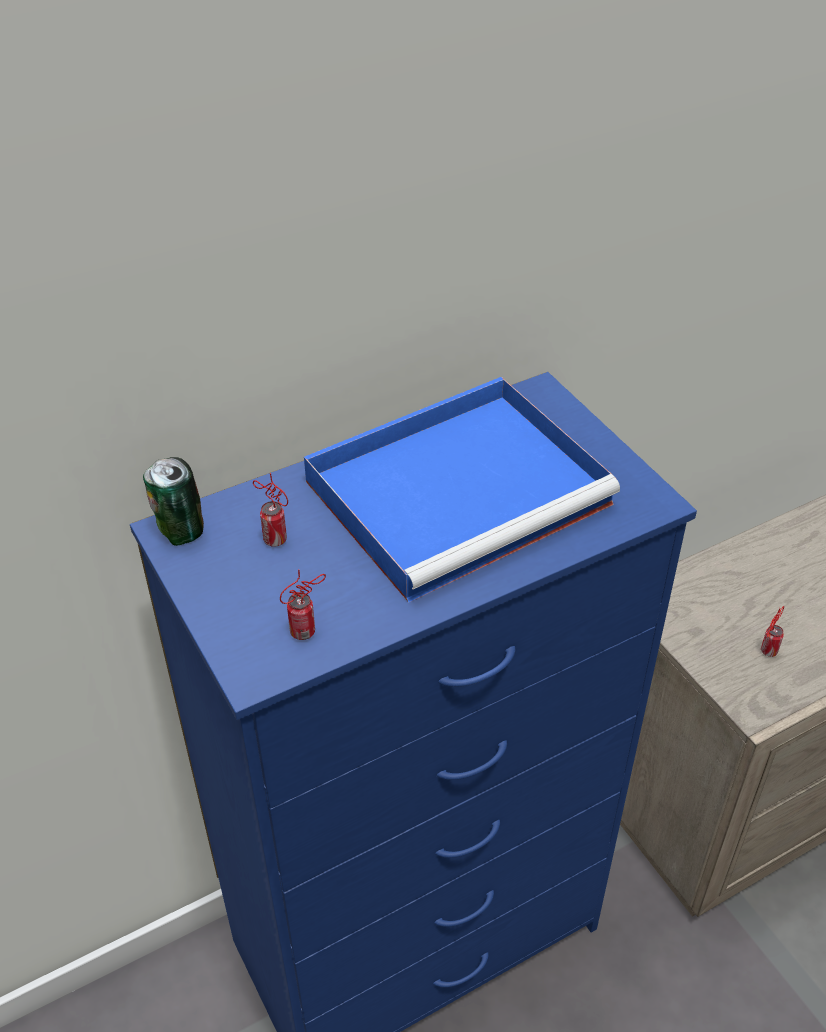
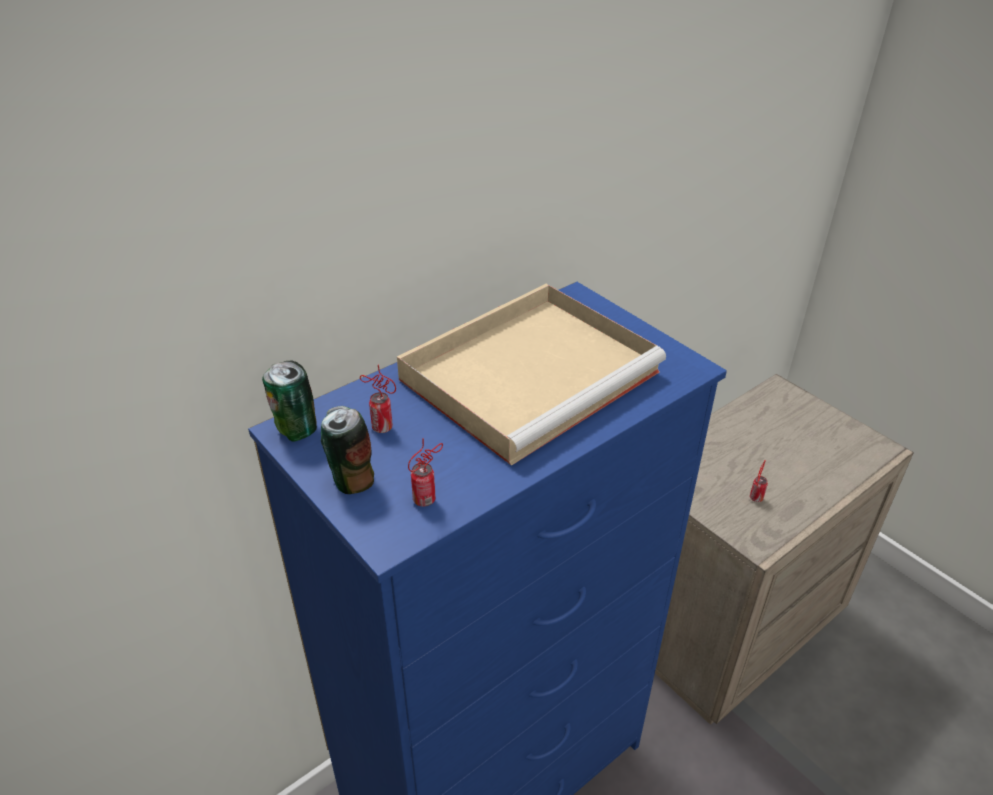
camera: 10 degrees left, 5 degrees down
blue tray [304,377,620,603] -> beige tray [397,284,666,466]
none -> can [321,406,374,494]

